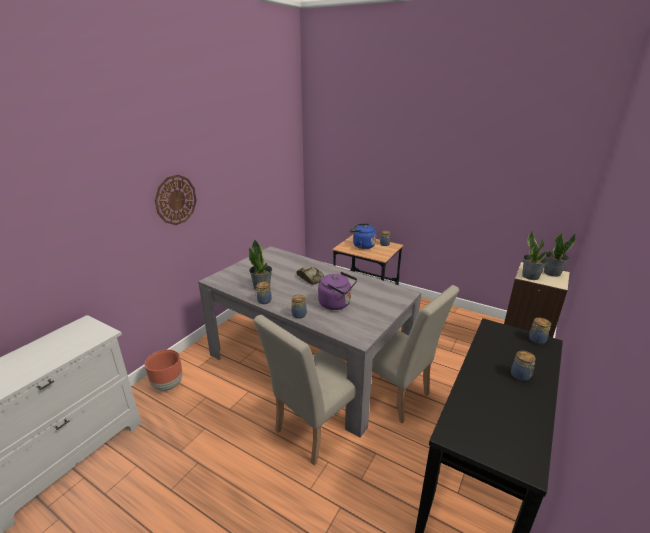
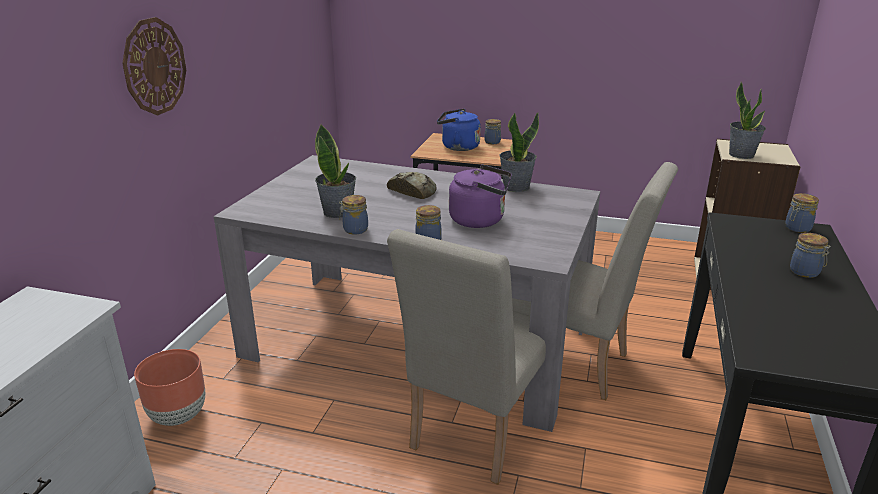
camera: 15 degrees left, 0 degrees up
potted plant [544,233,576,277] -> potted plant moved to [499,112,539,192]

